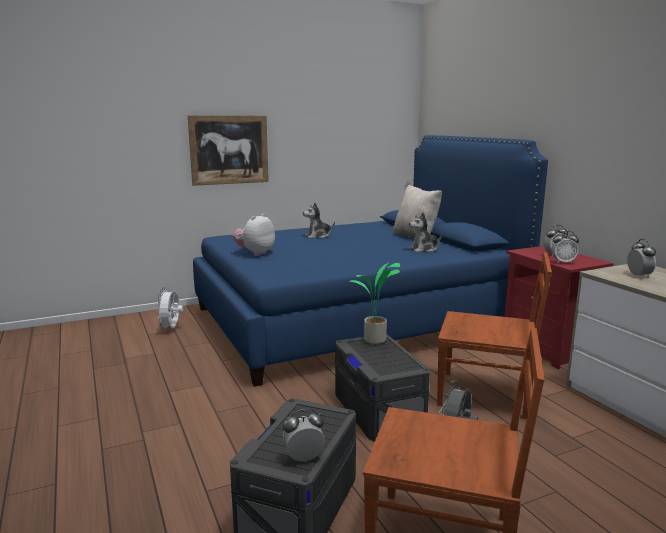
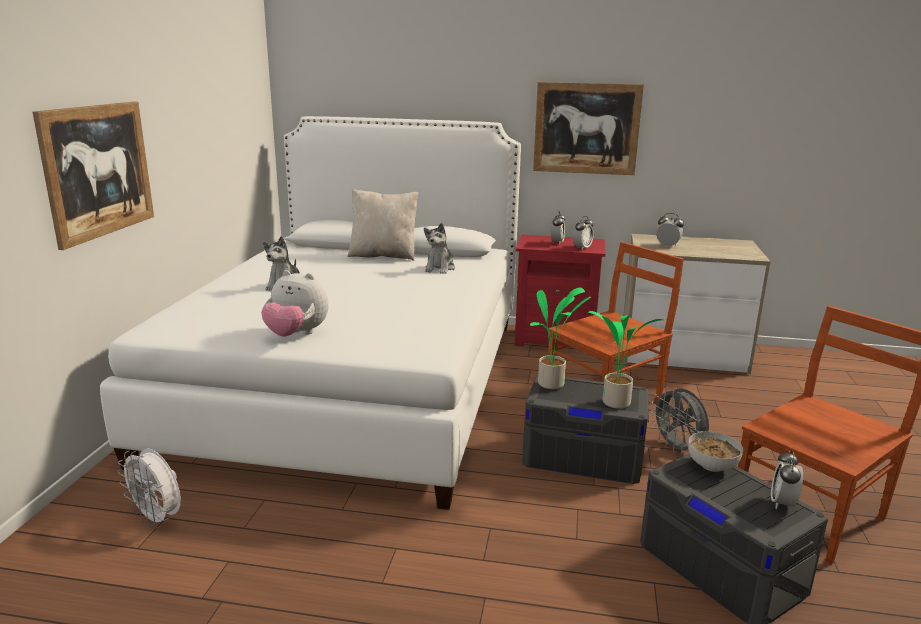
camera: 55 degrees left, 5 degrees up
blue bed [193,135,548,387] -> white bed [100,116,521,510]
plush toy [233,213,275,256] -> plush toy turned 45 degrees counterclockwise [261,270,329,337]
none -> picture [533,82,644,175]
none -> potted plant [588,311,663,409]
none -> bowl [688,432,743,472]

